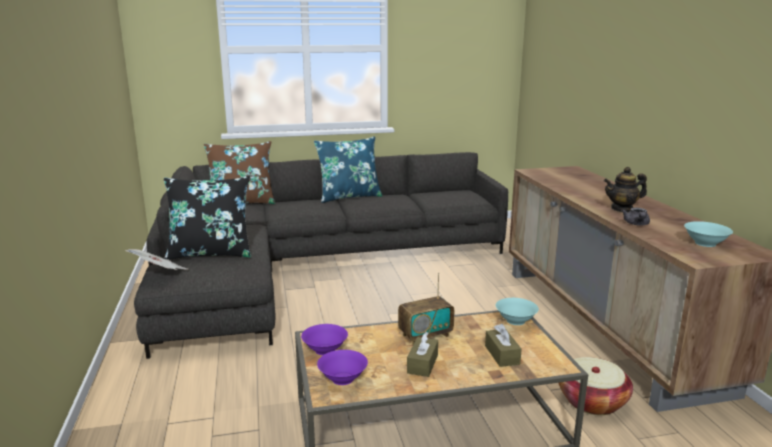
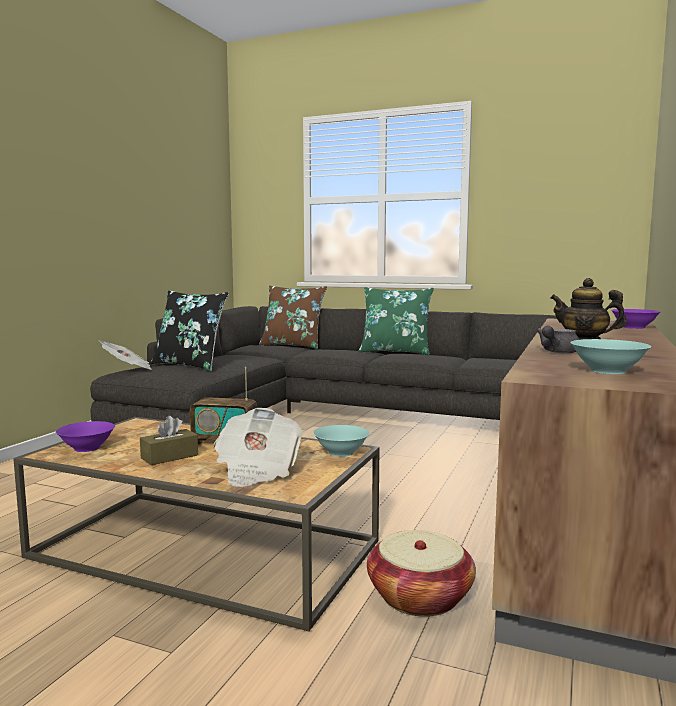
camera: 35 degrees right, 10 degrees down
purple bowl [301,324,348,355] -> purple bowl moved to [611,309,660,329]
blue pillow [314,136,382,203] -> green pillow [358,287,434,355]
brown tissue box [485,324,522,367] -> newspaper [214,408,303,487]

